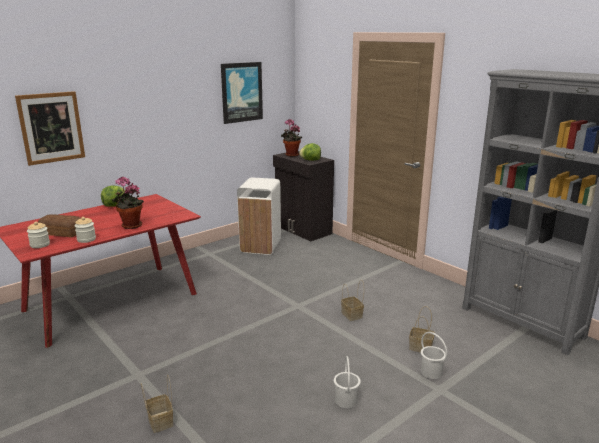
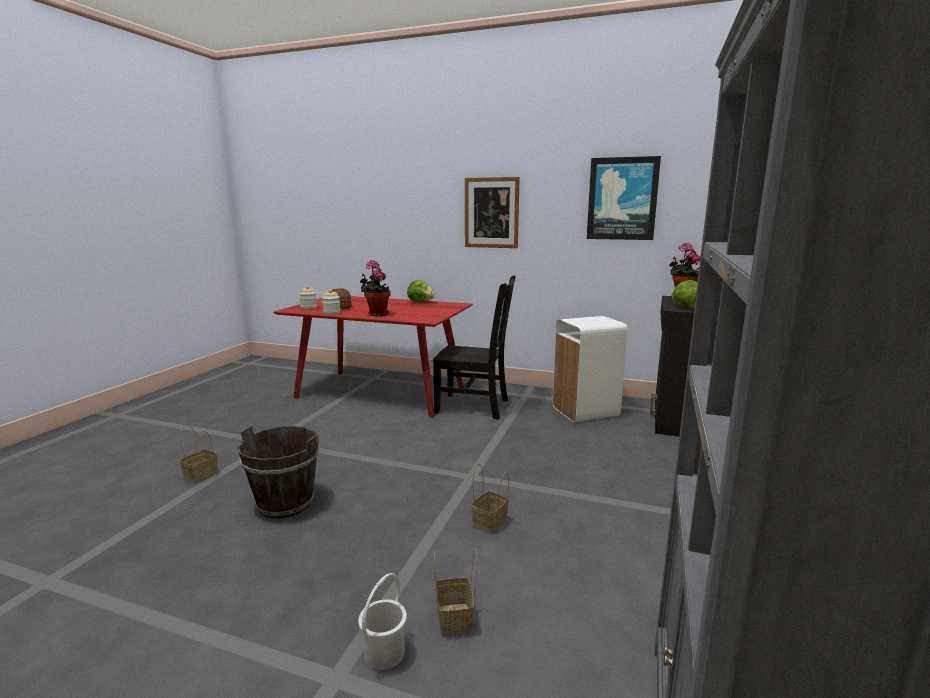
camera: 60 degrees right, 5 degrees down
picture [15,91,85,166] -> picture moved to [465,177,520,248]
white bucket [334,356,361,408] -> none
none -> brown bucket [237,426,319,519]
none -> black chair [433,275,516,420]

